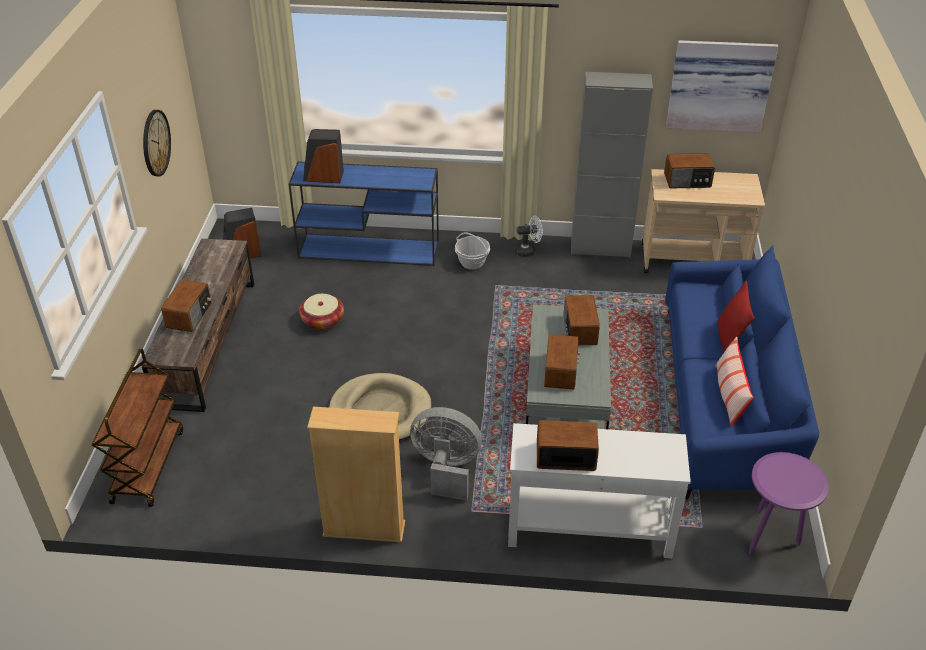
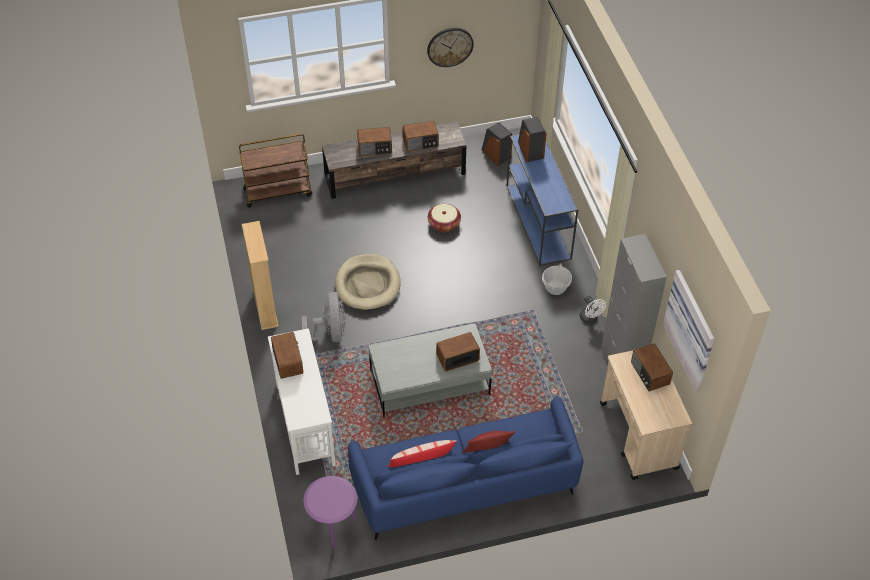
camera: 70 degrees right, 10 degrees up
radio [544,334,580,389] -> radio moved to [402,121,439,152]

